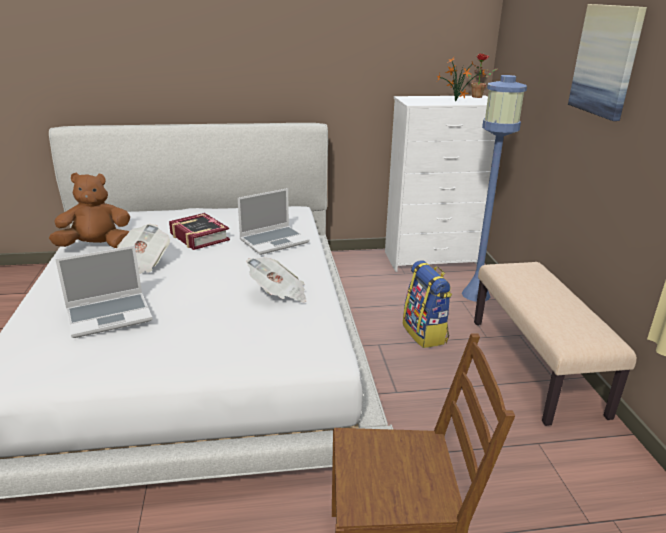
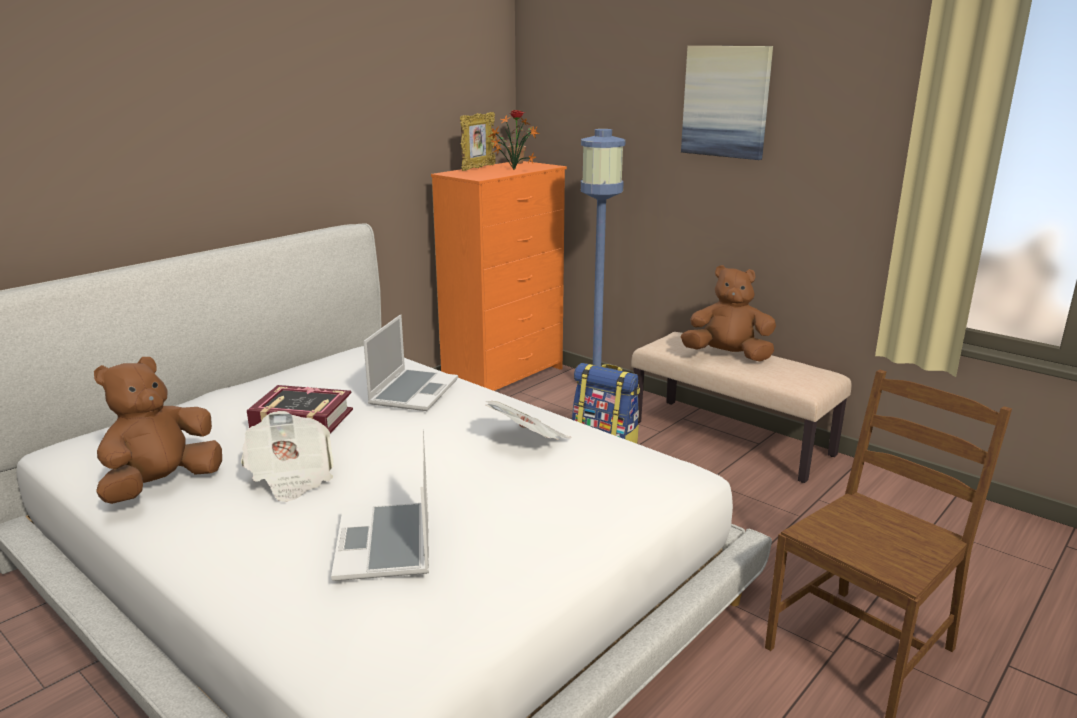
camera: 40 degrees left, 5 degrees down
laptop [55,246,153,338] -> laptop turned 150 degrees clockwise [331,429,429,581]
white dresser [385,96,496,272] -> orange dresser [431,161,567,391]
none -> picture frame [460,112,496,171]
none -> brown plush toy [681,265,776,361]

